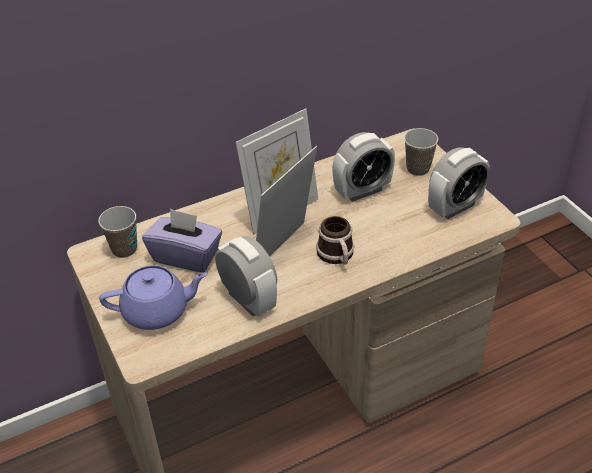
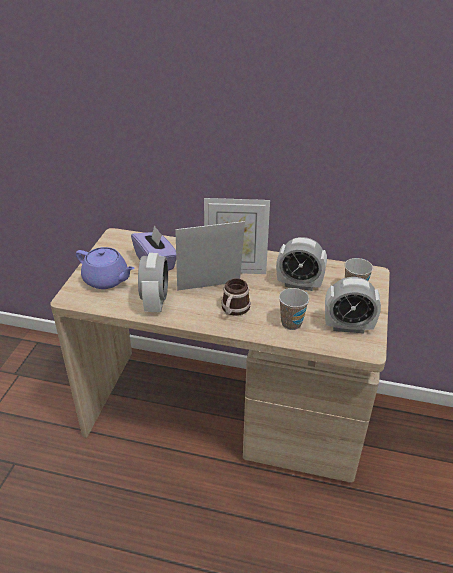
camera: 40 degrees right, 5 degrees down
cup [98,206,137,258] -> cup moved to [279,288,309,330]

